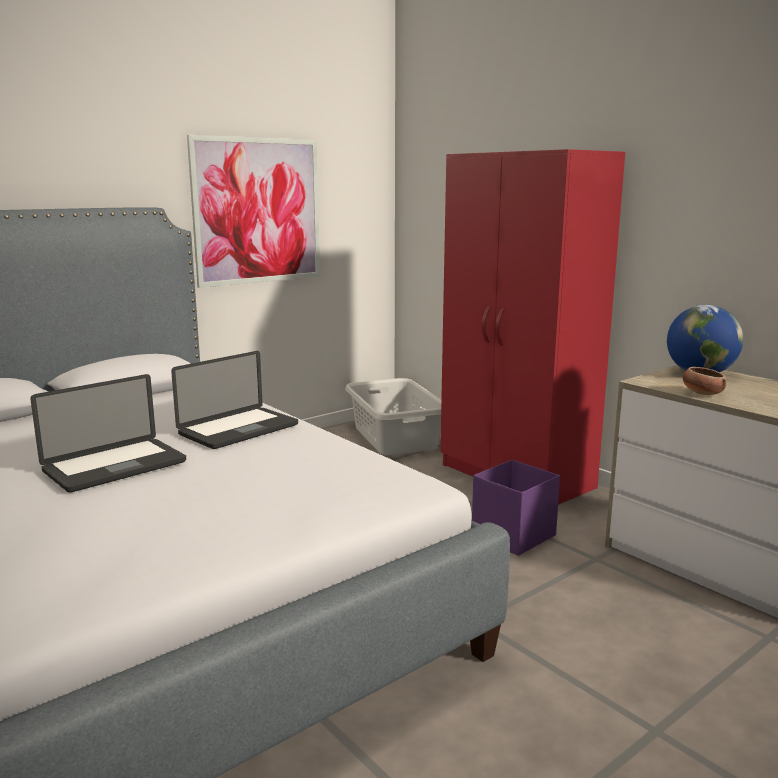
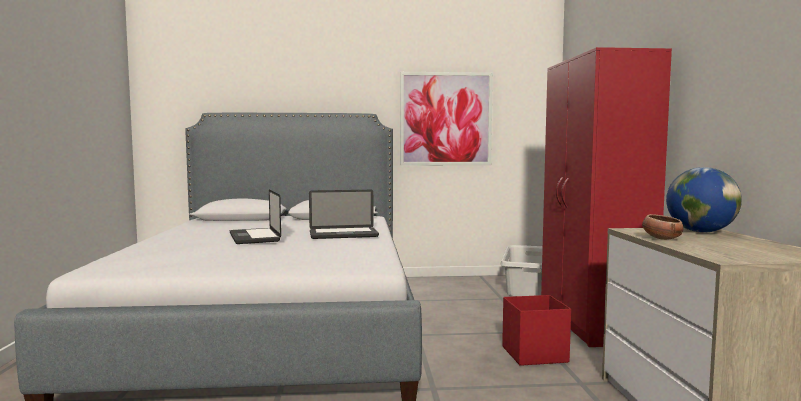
camera: 35 degrees right, 10 degrees down
laptop [30,374,186,493] -> laptop turned 75 degrees clockwise [230,190,281,244]
purple storage box [472,460,560,556] -> red storage box [502,295,571,366]

